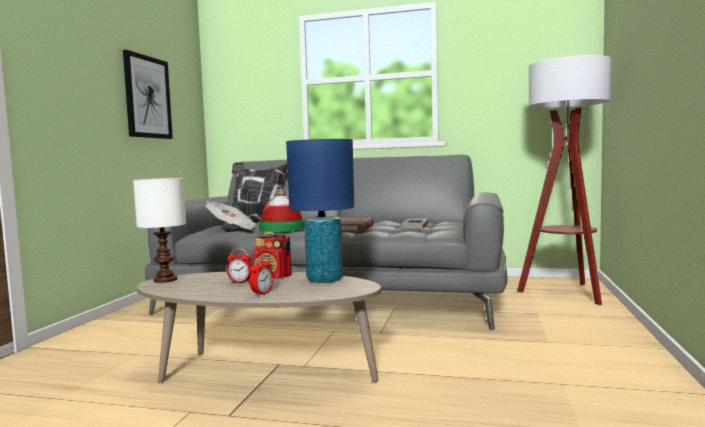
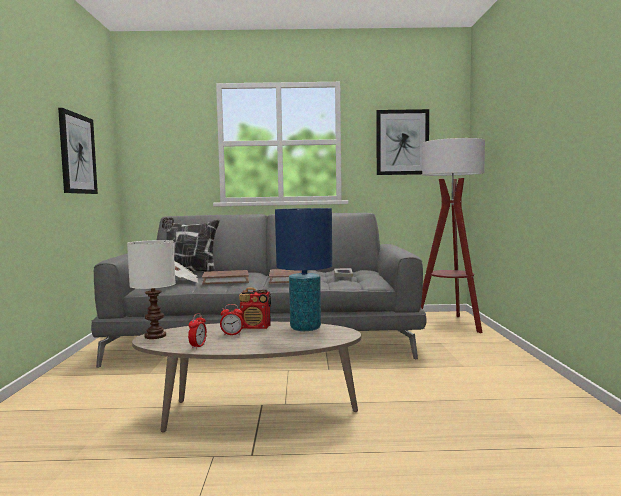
camera: 15 degrees left, 0 degrees up
alarm clock [249,256,273,297] -> alarm clock moved to [188,313,207,349]
hat [259,188,305,232] -> brown book [202,270,249,285]
none -> picture [376,109,429,175]

